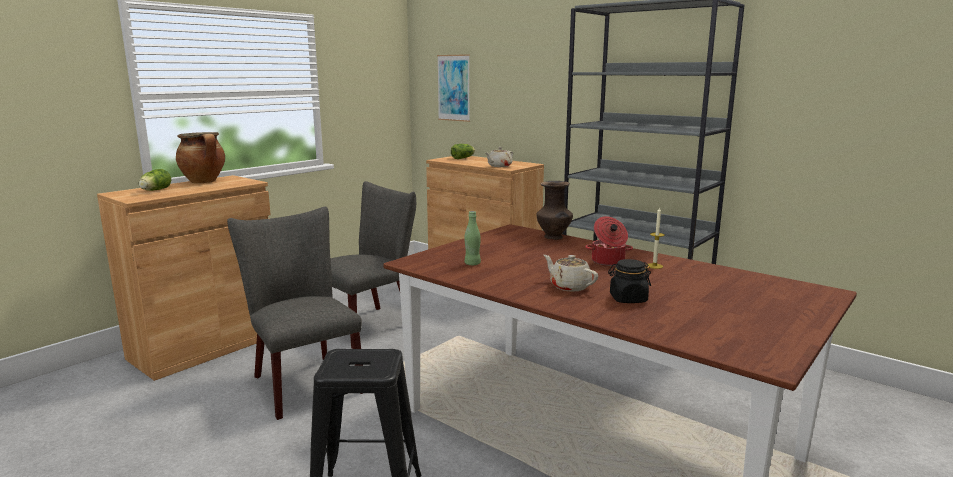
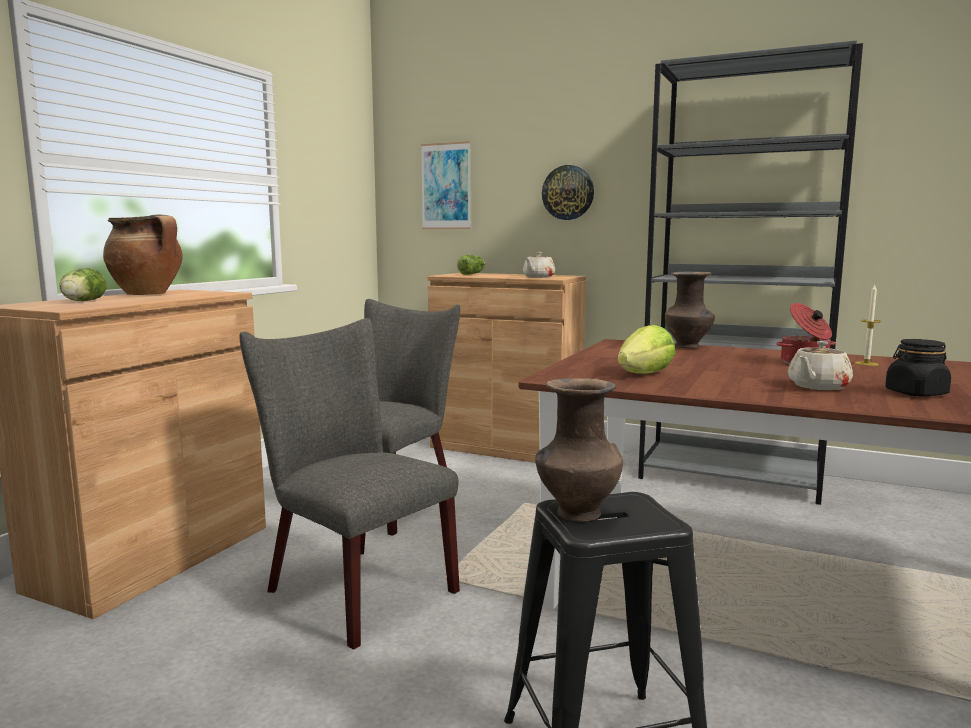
camera: 15 degrees left, 5 degrees down
green bottle [464,211,481,265] -> lettuce [617,325,676,374]
beige teapot [544,255,598,292] -> beige teapot turned 75 degrees counterclockwise [788,341,853,390]
none -> brown vase [535,378,623,521]
none -> wall clock [542,165,594,220]

